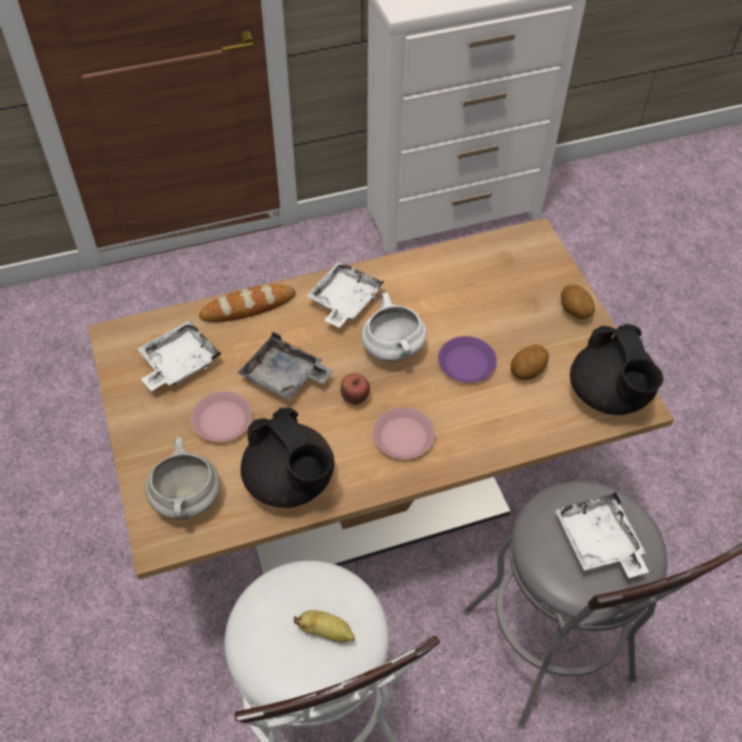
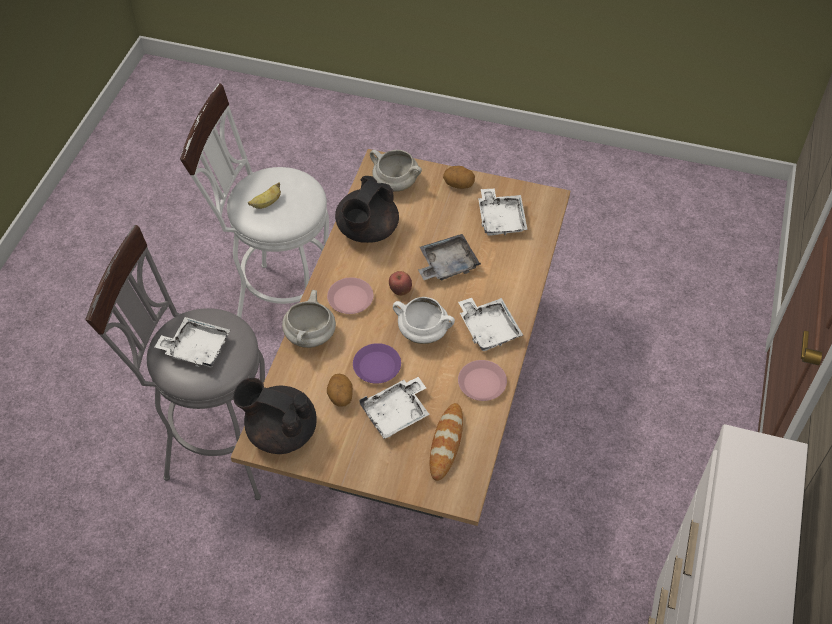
camera: 125 degrees right, 0 degrees up
pink plate [191,391,253,442] -> pink plate moved to [458,360,507,401]
bread [199,284,295,322] -> bread moved to [430,403,463,481]
black teapot [240,408,335,508] -> black teapot turned 60 degrees counterclockwise [335,176,399,243]
potato [561,284,595,319] -> potato moved to [443,166,475,189]
none -> white cooking pot [282,290,336,348]
none -> white tray [360,377,430,439]

